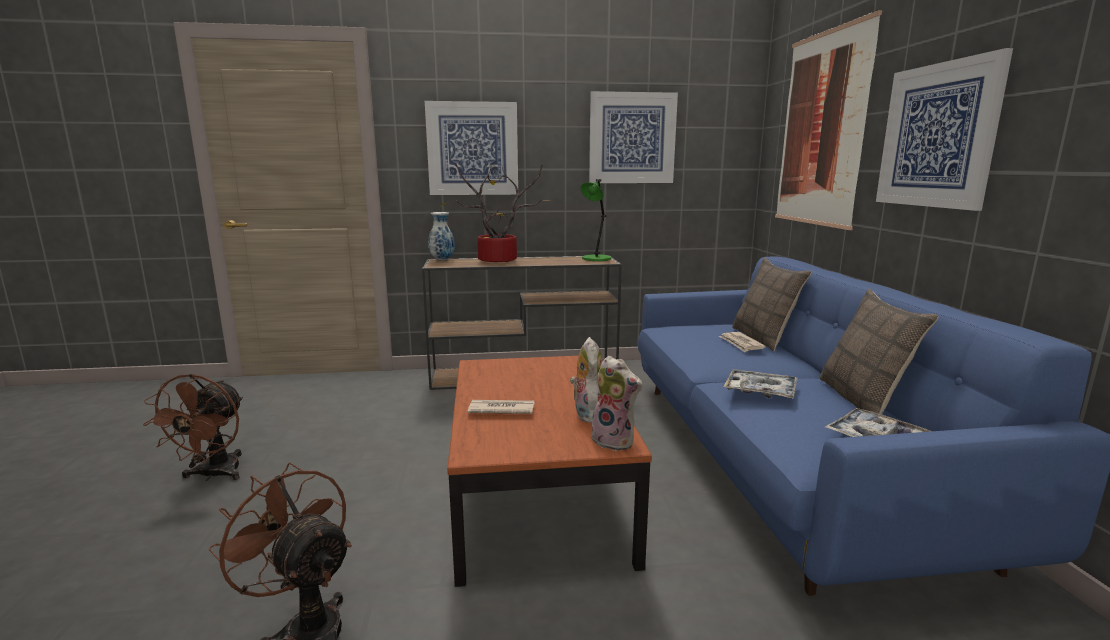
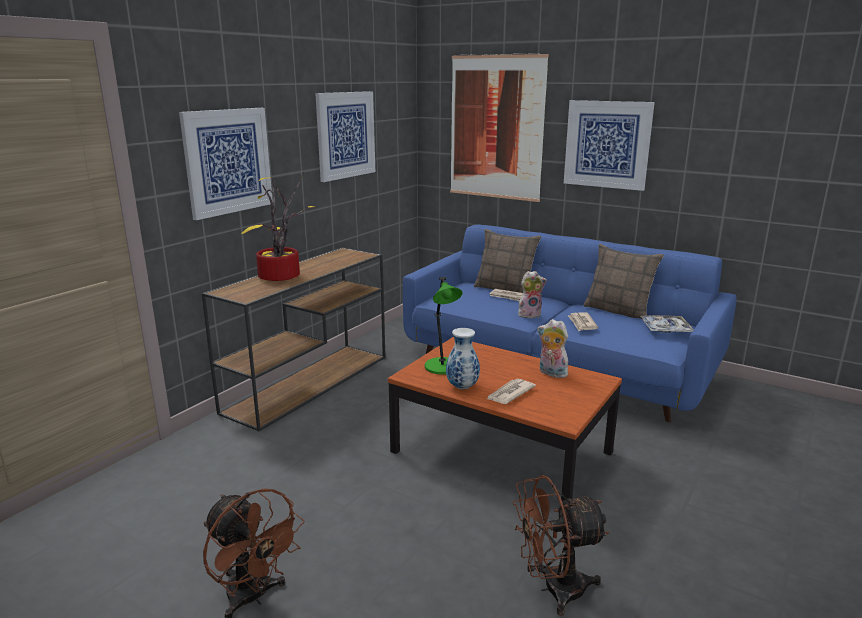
camera: 50 degrees left, 5 degrees up
vase [428,212,455,260] -> vase moved to [446,328,480,389]
green table lamp [580,179,612,261] -> green table lamp moved to [424,277,463,375]
plush toy [589,356,642,451] -> plush toy moved to [518,271,547,318]
tray [723,369,798,399] -> newspaper [568,313,598,331]

